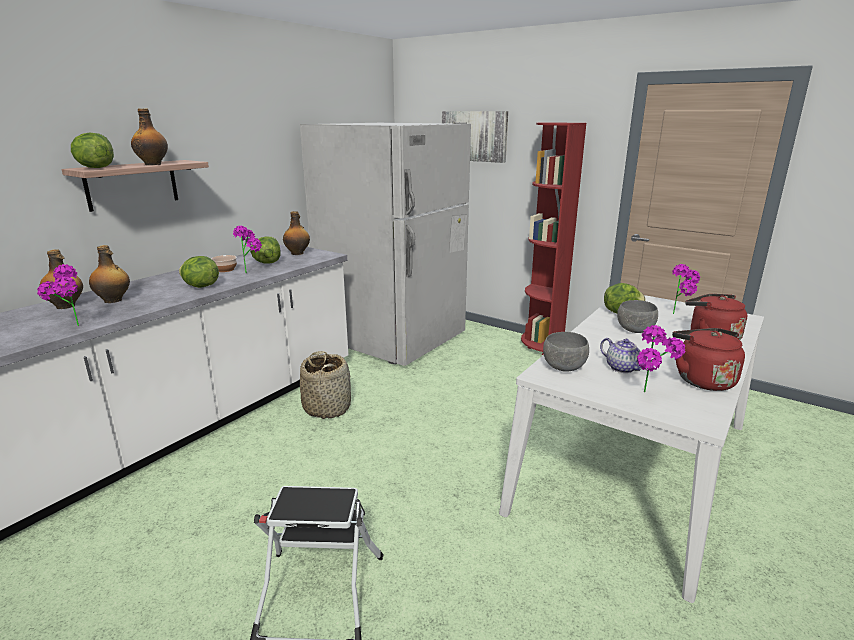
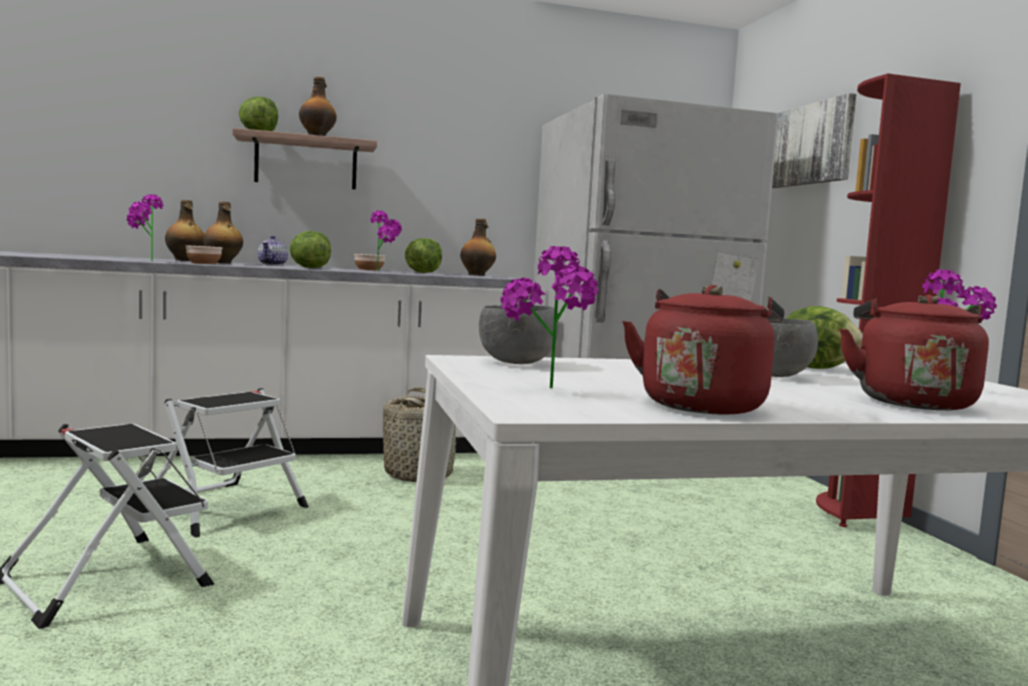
camera: 40 degrees right, 15 degrees down
teapot [600,338,648,373] -> teapot moved to [258,236,288,265]
none -> step ladder [157,388,309,537]
none -> bowl [186,245,222,264]

